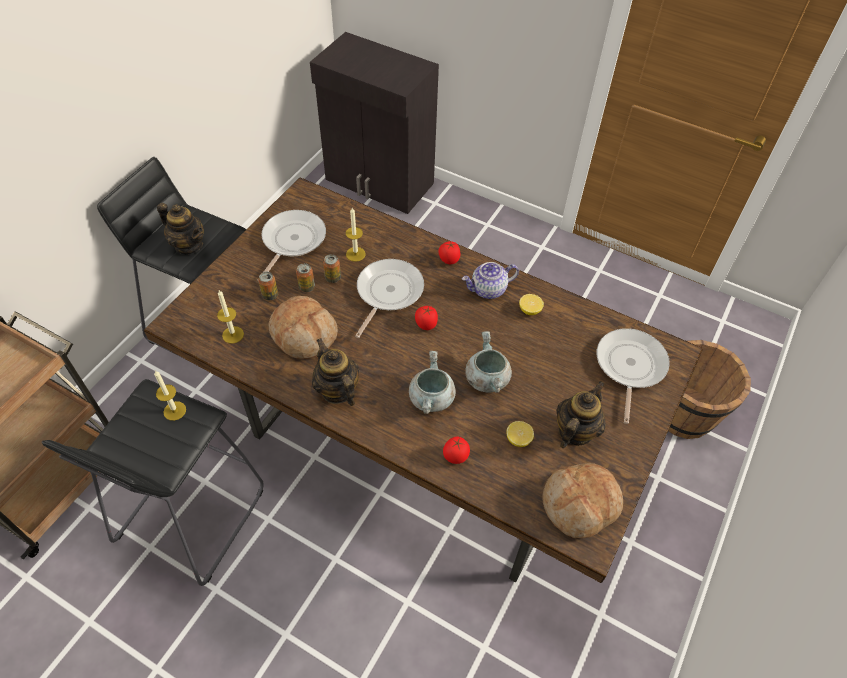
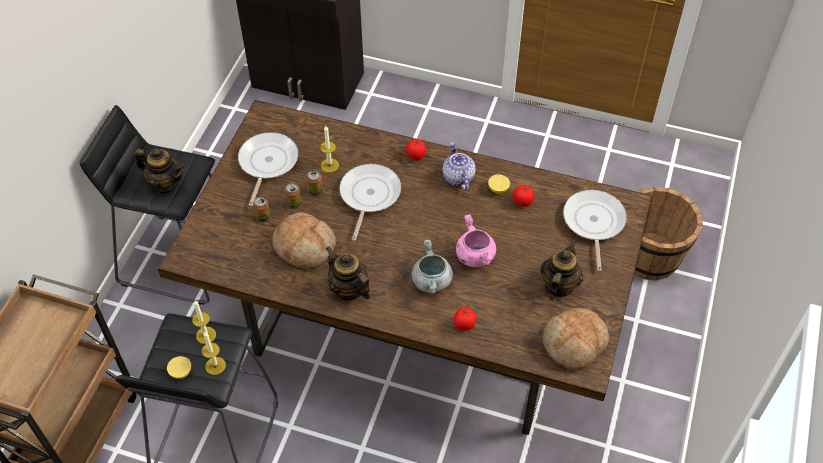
camera: 10 degrees left, 0 degrees up
candle [217,290,244,344] -> candle moved to [202,332,226,375]
tomato [415,306,438,330] -> tomato moved to [513,185,534,207]
teapot [462,262,519,299] -> teapot turned 105 degrees clockwise [443,142,476,191]
grey cooking pot [465,331,512,393] -> pink cooking pot [456,215,496,267]
lemon [506,421,534,447] -> lemon moved to [167,356,191,379]

